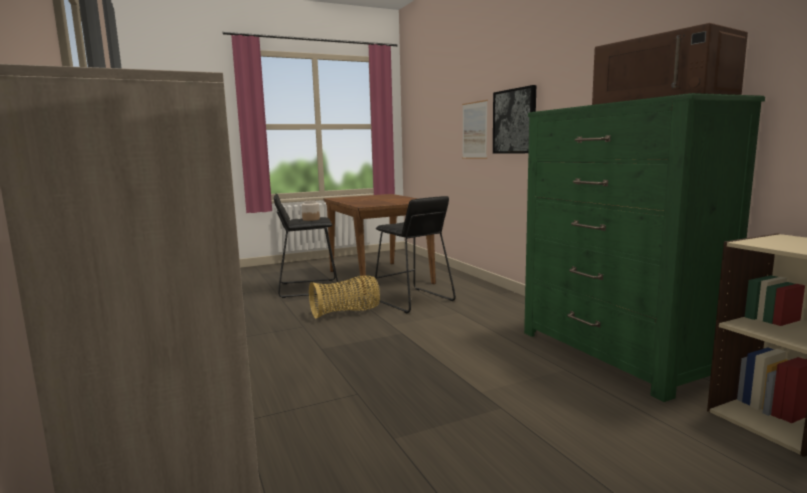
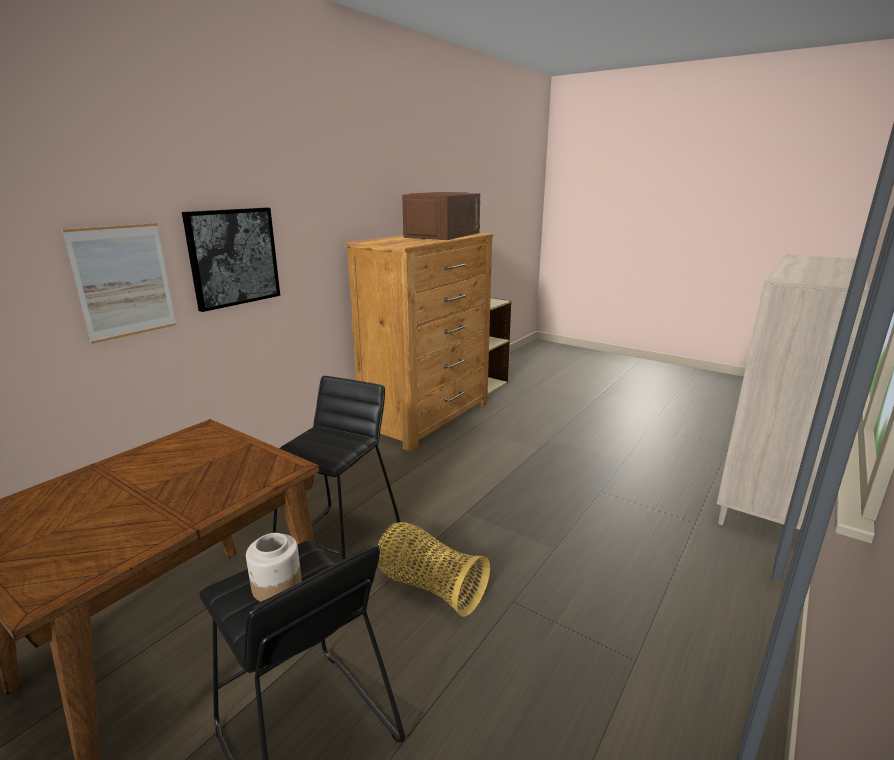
camera: 120 degrees left, 10 degrees up
green dresser [524,93,765,402] -> brown dresser [346,233,493,452]

